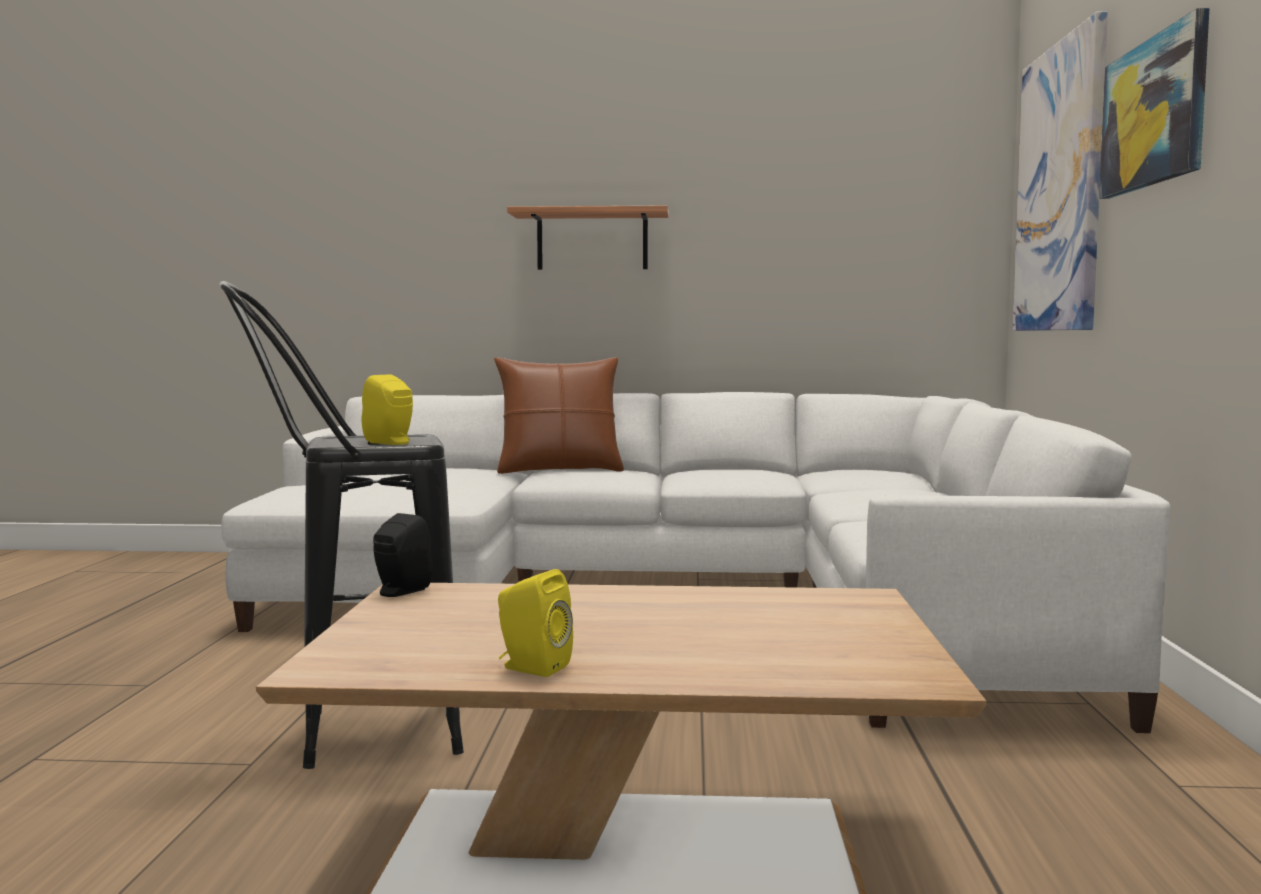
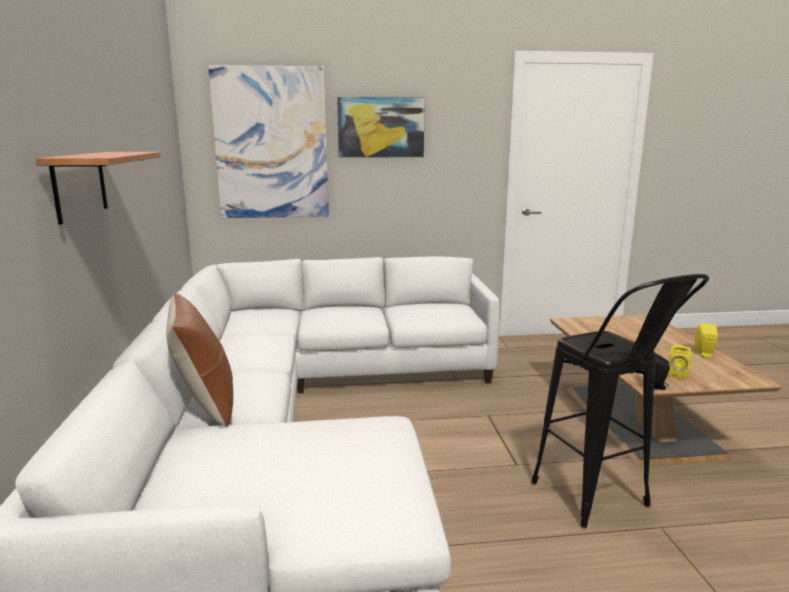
camera: 100 degrees left, 10 degrees up
yellow speaker [362,375,413,445] -> yellow speaker moved to [668,345,692,379]

